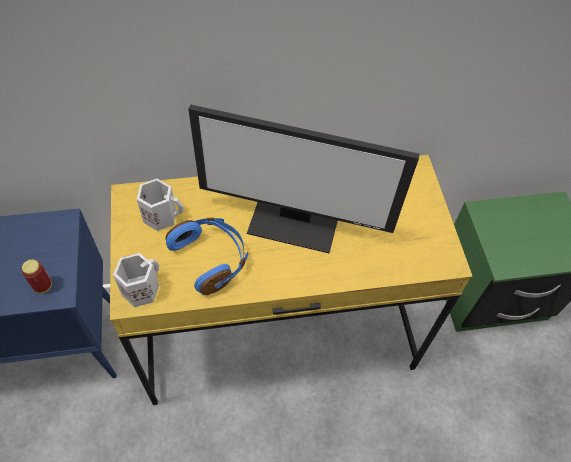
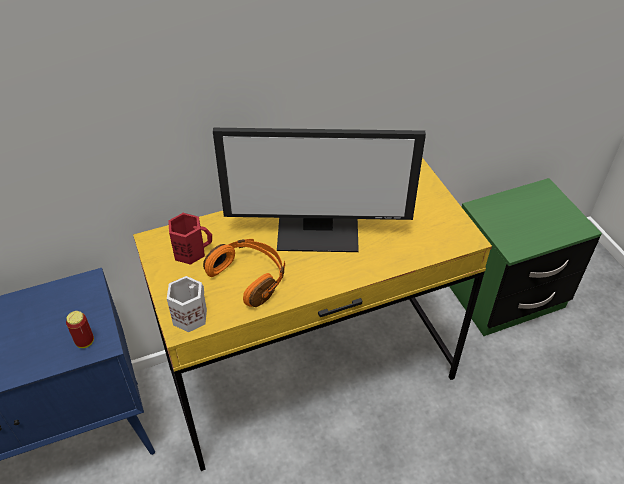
camera: 10 degrees left, 10 degrees down
white mug [137,179,183,231] -> red mug [168,213,212,265]
blue headphones [166,218,248,295] -> orange headphones [203,239,285,307]

